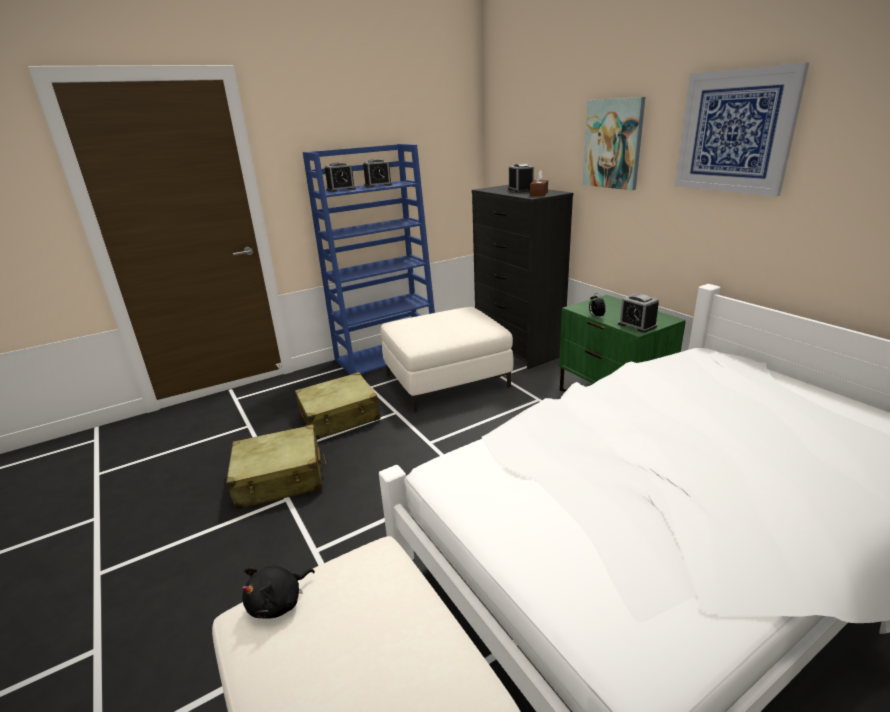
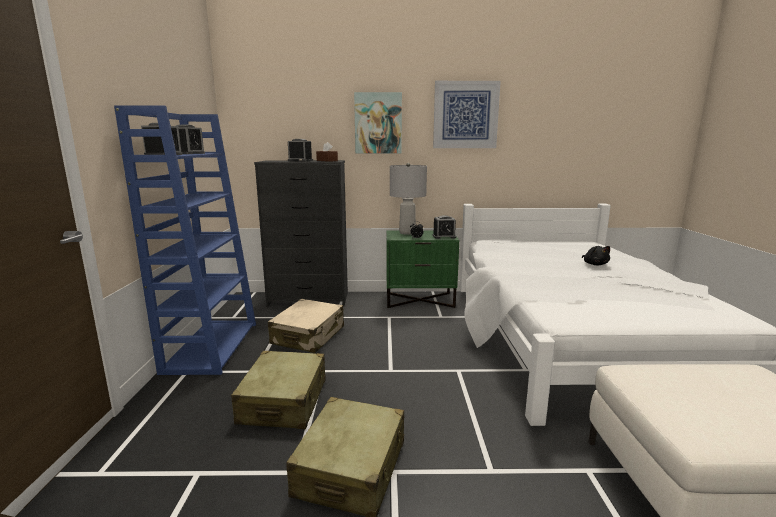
camera: 60 degrees left, 10 degrees down
black plush toy [242,566,315,619] -> black plush toy moved to [582,246,610,265]
white ottoman [381,307,513,412] -> beige suitcase [268,299,344,353]
none -> grey table lamp [390,163,427,235]

